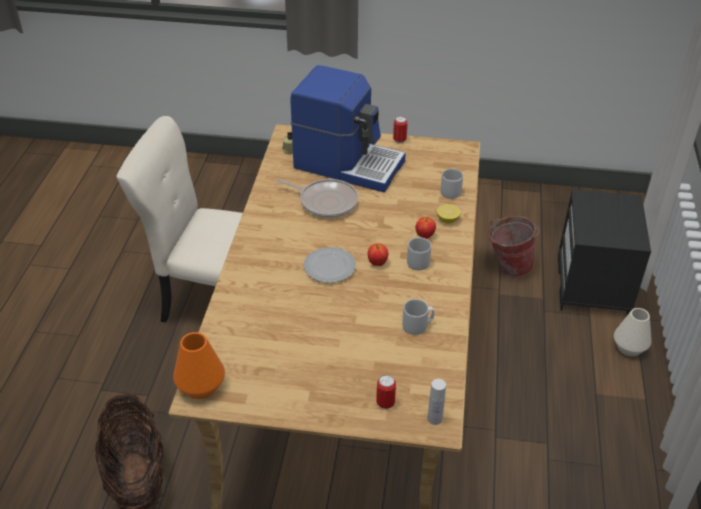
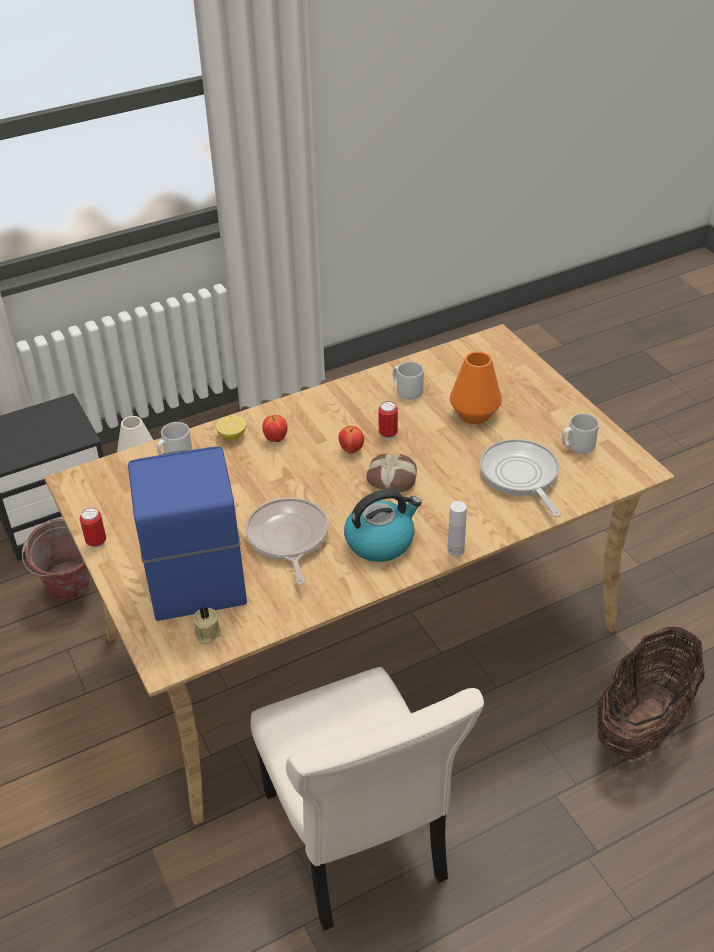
camera: 125 degrees left, 0 degrees up
orange vase [173,332,225,399] -> orange vase moved to [450,351,502,424]
plate [304,247,356,283] -> bread [366,453,417,492]
can [376,375,396,409] -> can moved to [379,401,398,439]
grey mug [407,237,431,270] -> grey mug moved to [562,413,599,454]
white bottle [428,379,446,425] -> white bottle moved to [448,501,467,556]
none -> kettle [344,489,421,562]
none -> frying pan [480,439,561,517]

